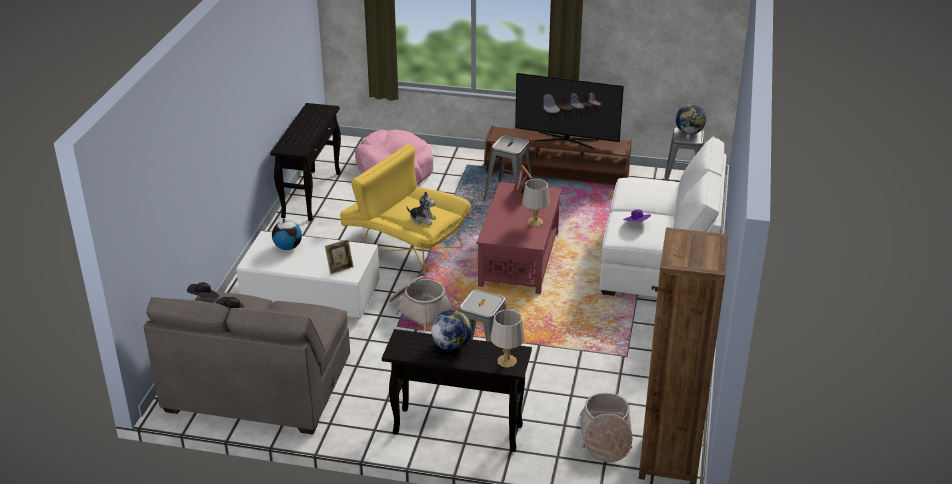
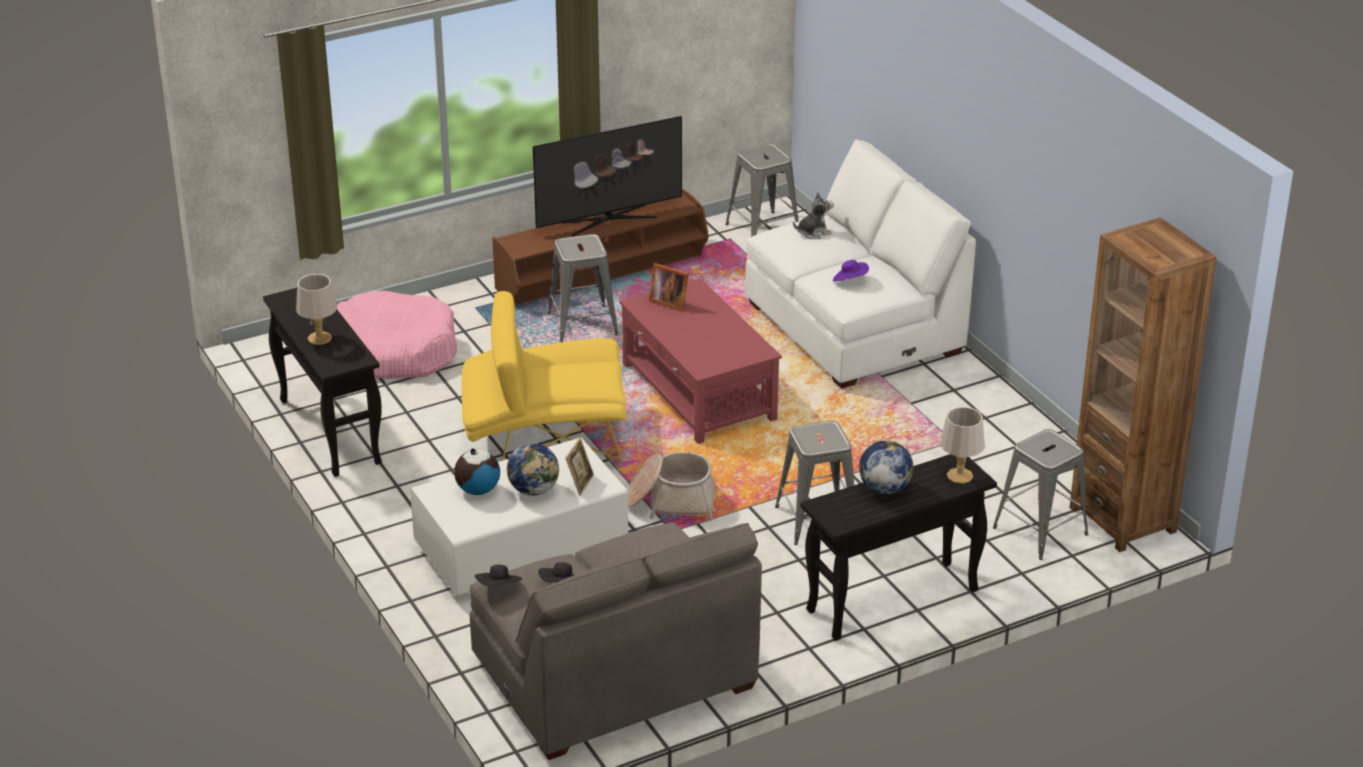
camera: 40 degrees left, 0 degrees up
plush toy [407,191,436,225] -> plush toy moved to [793,192,834,239]
grey table lamp [522,179,550,226] -> grey table lamp moved to [296,274,337,345]
basket [580,393,632,462] -> grey stool [993,429,1088,560]
globe [676,104,706,135] -> globe moved to [507,443,559,496]

